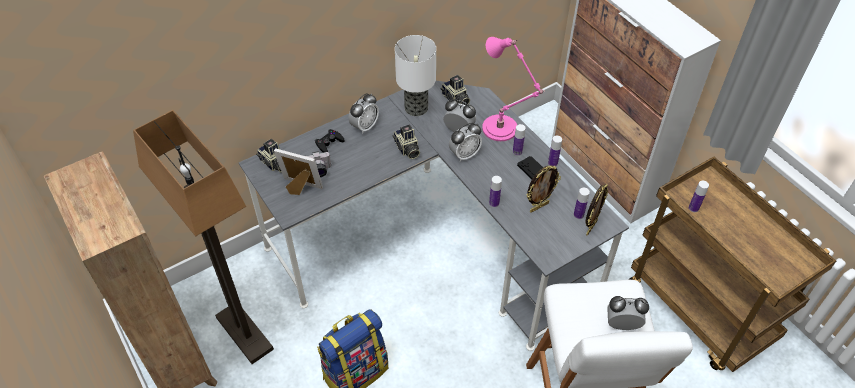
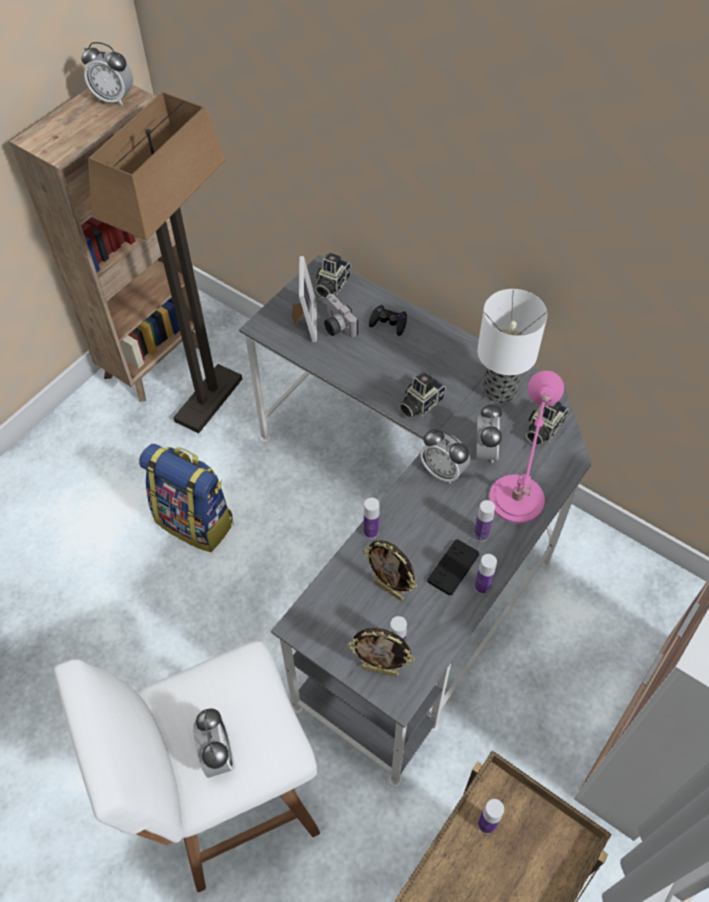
camera: 70 degrees right, 5 degrees up
alarm clock [348,93,379,134] -> alarm clock moved to [82,42,133,106]

